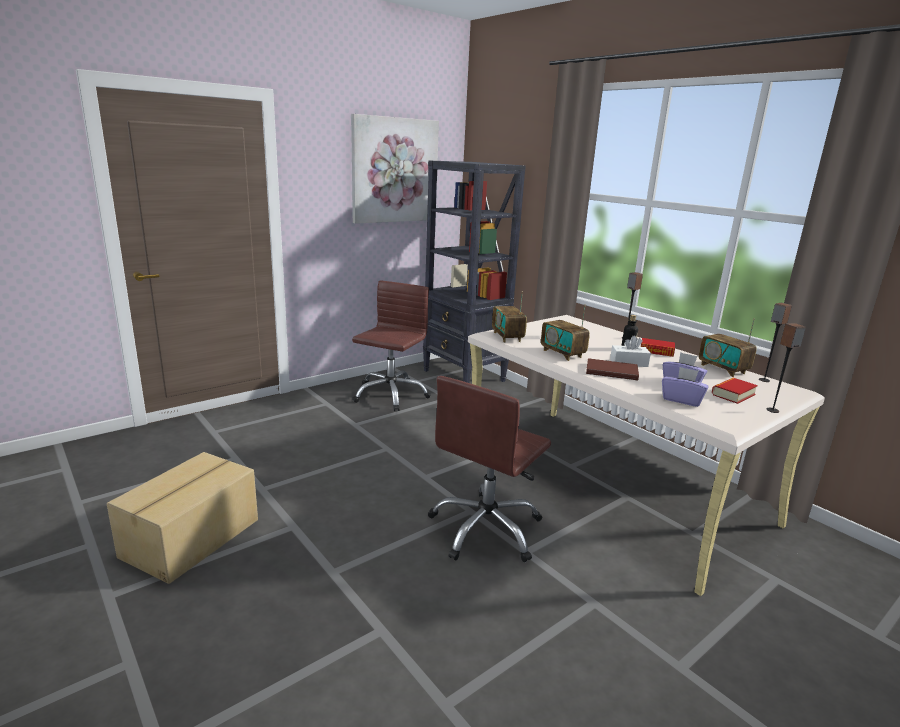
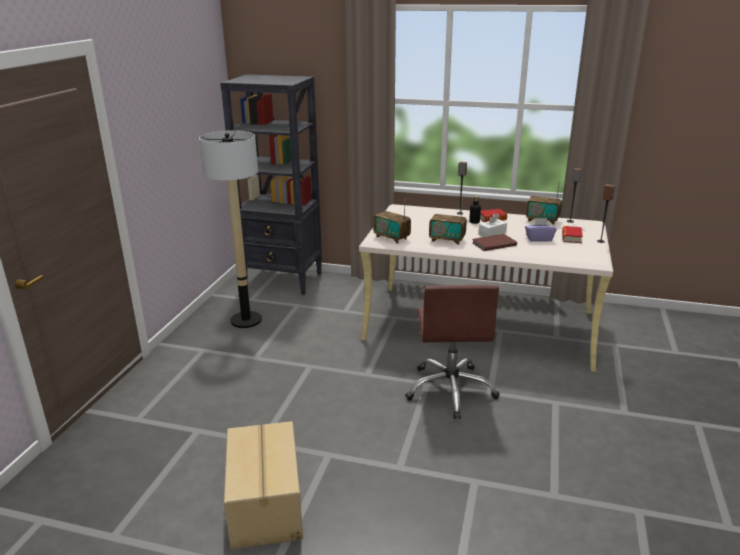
camera: 35 degrees left, 5 degrees up
picture [351,114,439,224] -> none
brown office chair [352,280,431,411] -> floor lamp [199,130,262,328]
purple tissue box [662,367,709,407] -> none

